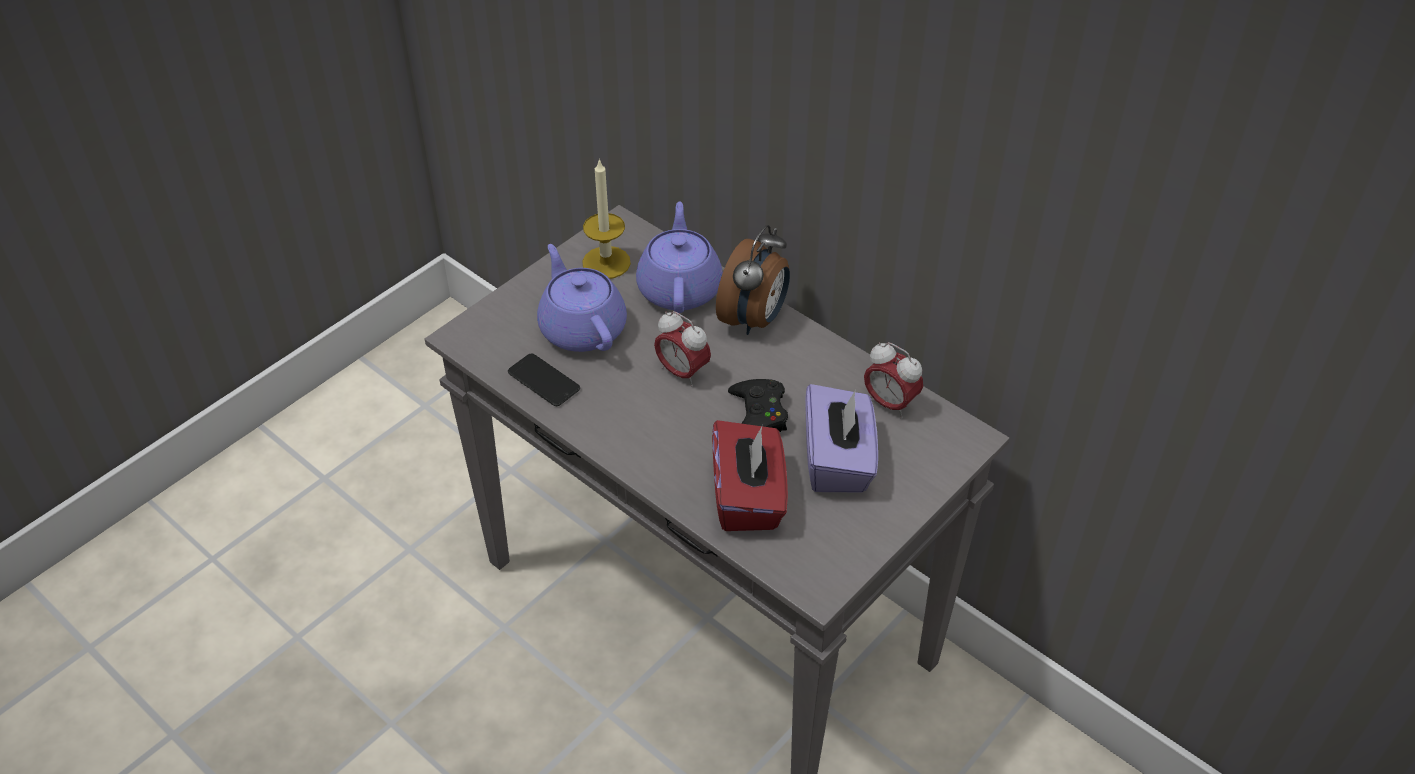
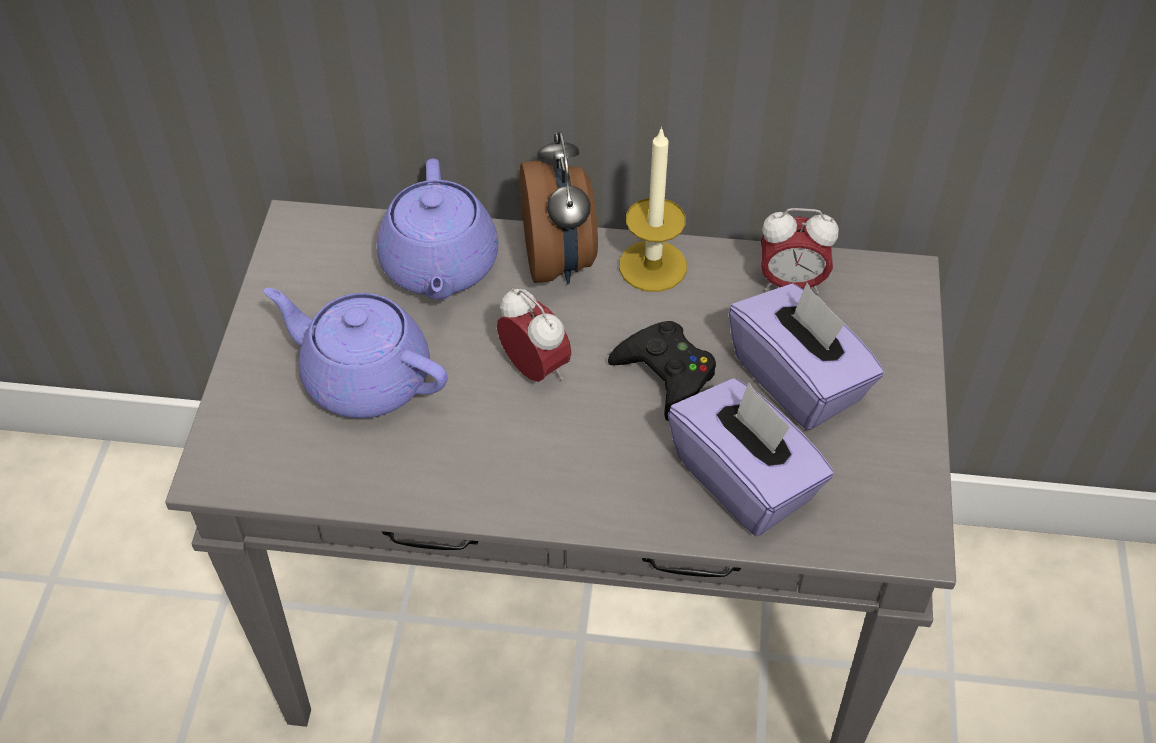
camera: 35 degrees left, 5 degrees up
phone [508,353,580,406] -> none
candle [582,159,631,279] -> candle moved to [619,127,687,292]
purple teapot [636,201,723,313] -> purple teapot turned 150 degrees counterclockwise [377,159,498,300]
alarm clock [654,311,711,387] -> alarm clock turned 135 degrees counterclockwise [497,287,571,382]
red tissue box [712,420,788,531] -> purple tissue box [668,378,834,536]

